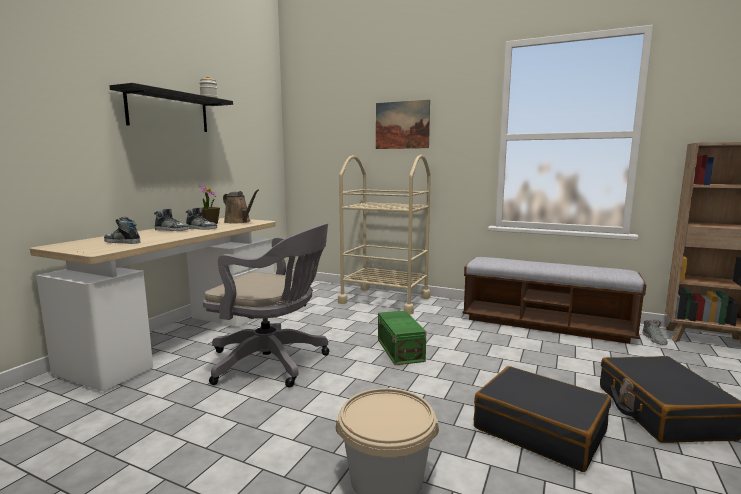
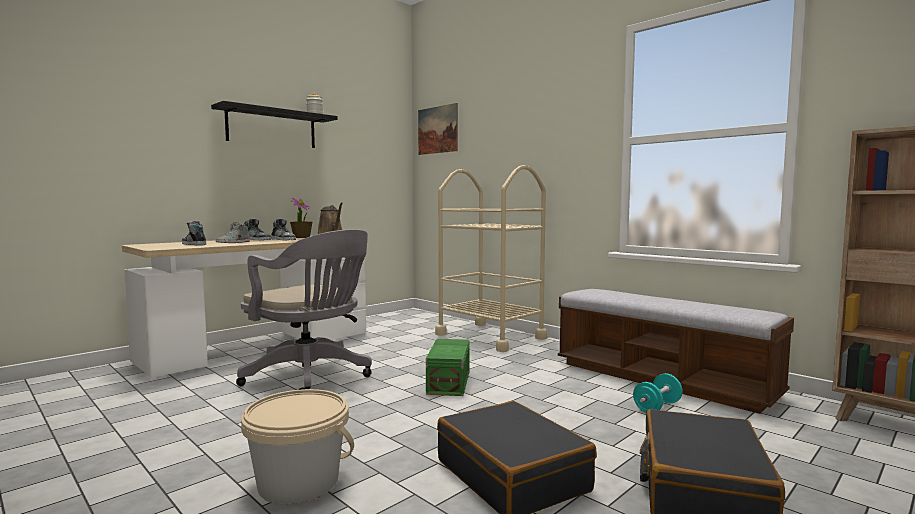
camera: 20 degrees right, 5 degrees down
picture [376,100,430,149] -> picture moved to [418,103,458,155]
grey shoe [642,319,668,345] -> grey shoe moved to [216,222,250,243]
none -> turquoise dumbbell [633,373,683,413]

